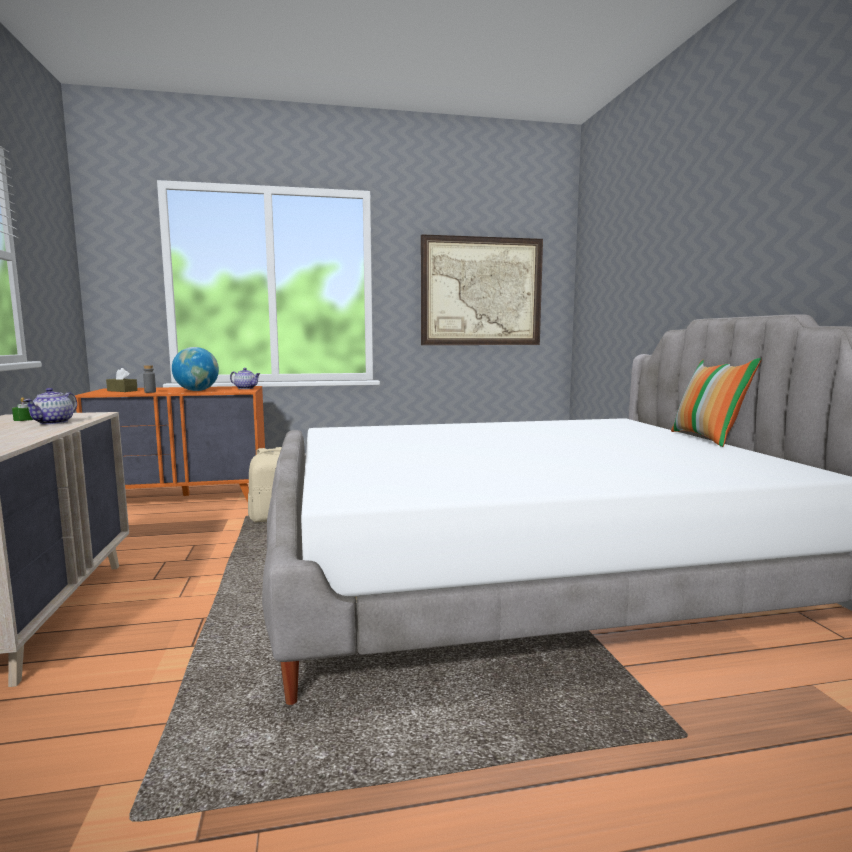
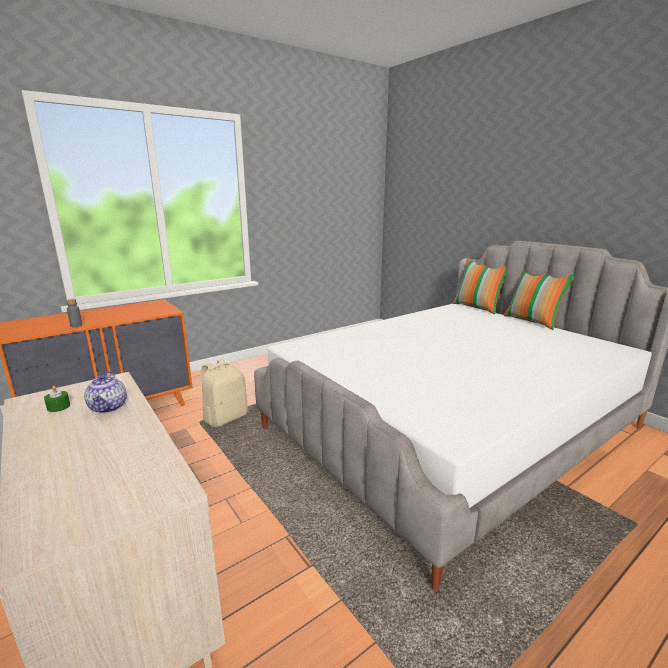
camera: 25 degrees left, 10 degrees up
brown tissue box [106,368,138,392] -> none
globe [172,347,219,391] -> none
teapot [230,368,260,389] -> none
picture [421,234,543,345] -> none
none -> pillow [453,258,507,314]

